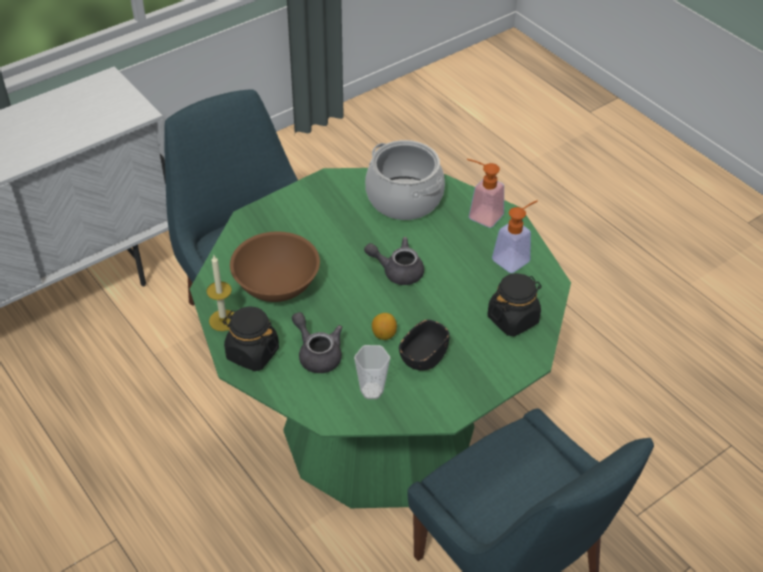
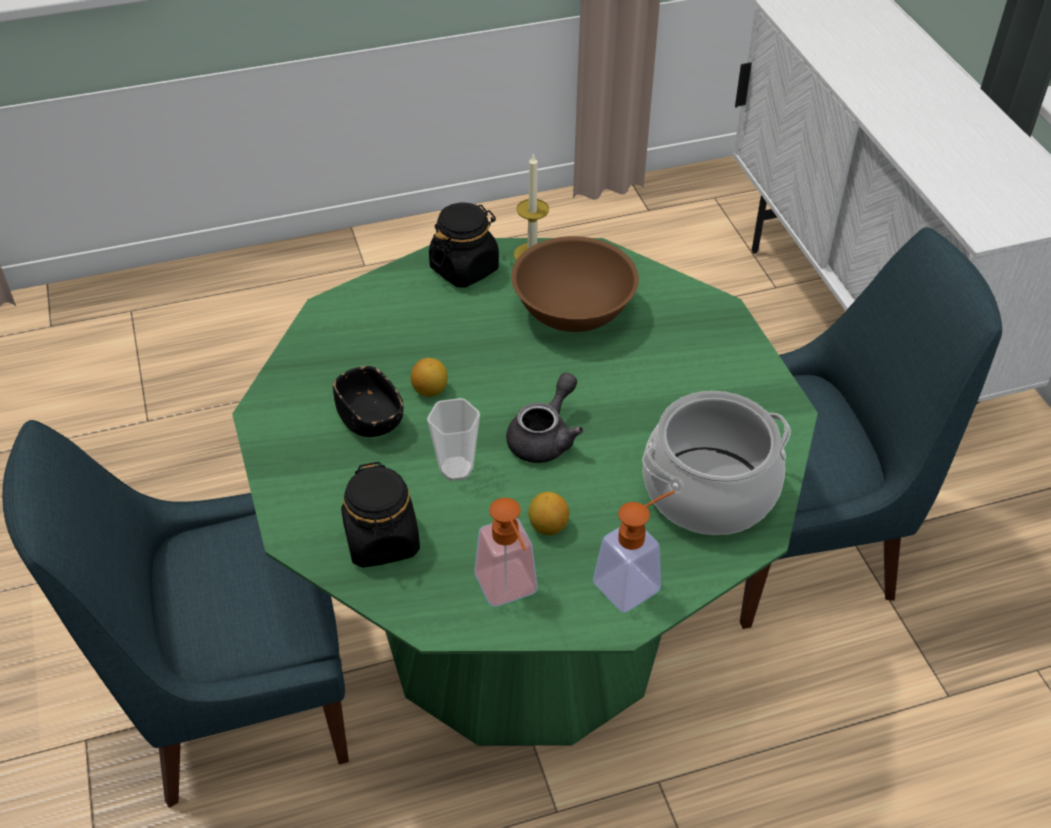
camera: 110 degrees right, 0 degrees up
grey teapot [292,312,342,373] -> none
cup [354,345,390,399] -> cup moved to [427,398,480,481]
none -> lemon [528,492,569,535]

